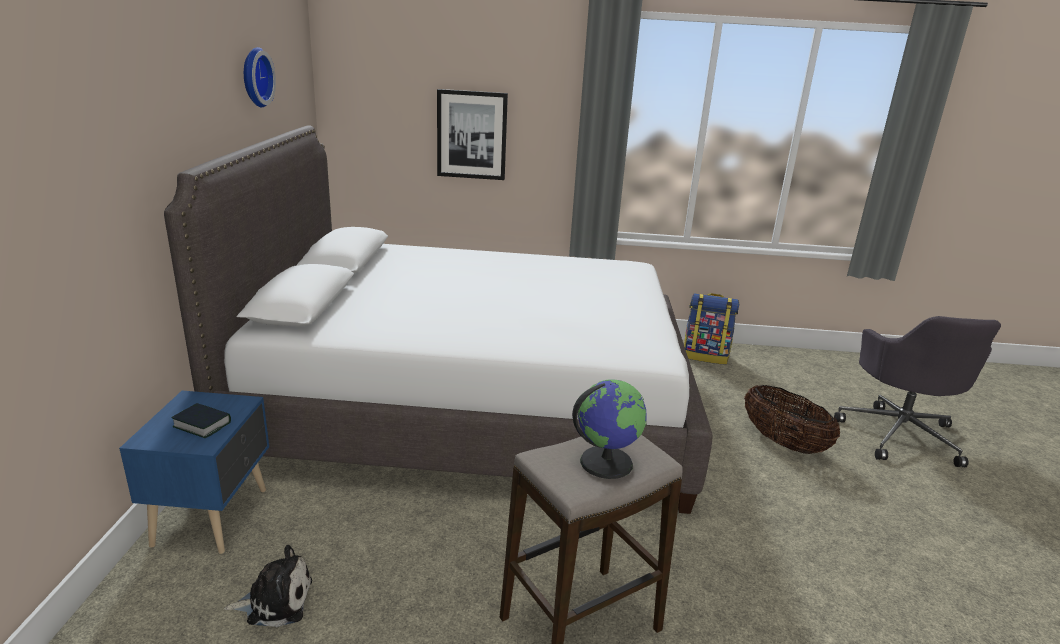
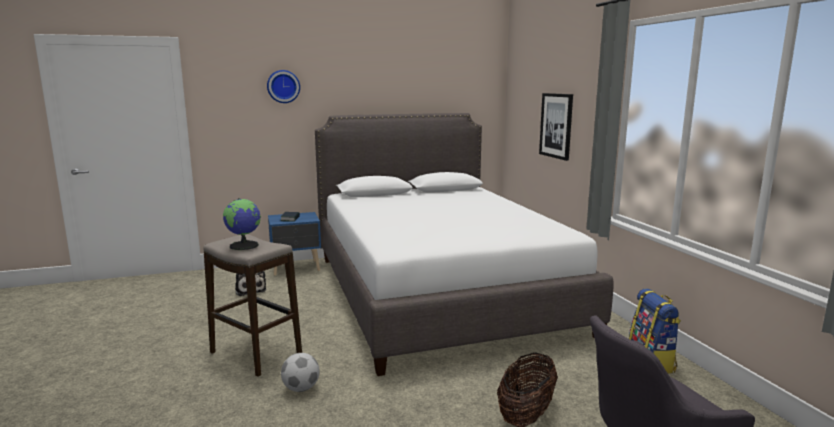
camera: 70 degrees right, 10 degrees down
wall clock [244,47,276,107] -> wall clock moved to [267,70,300,103]
none -> football [281,353,319,392]

